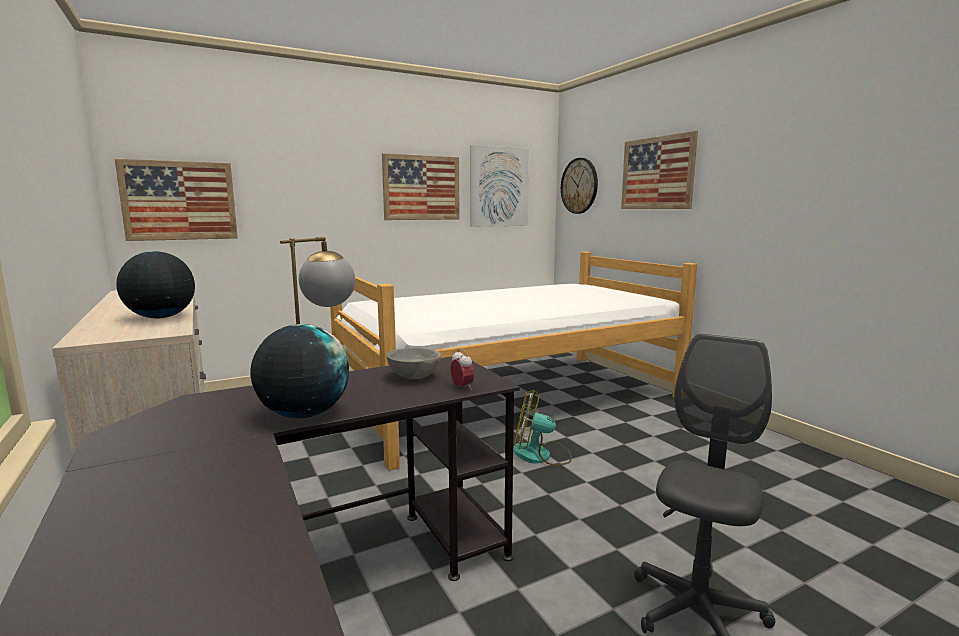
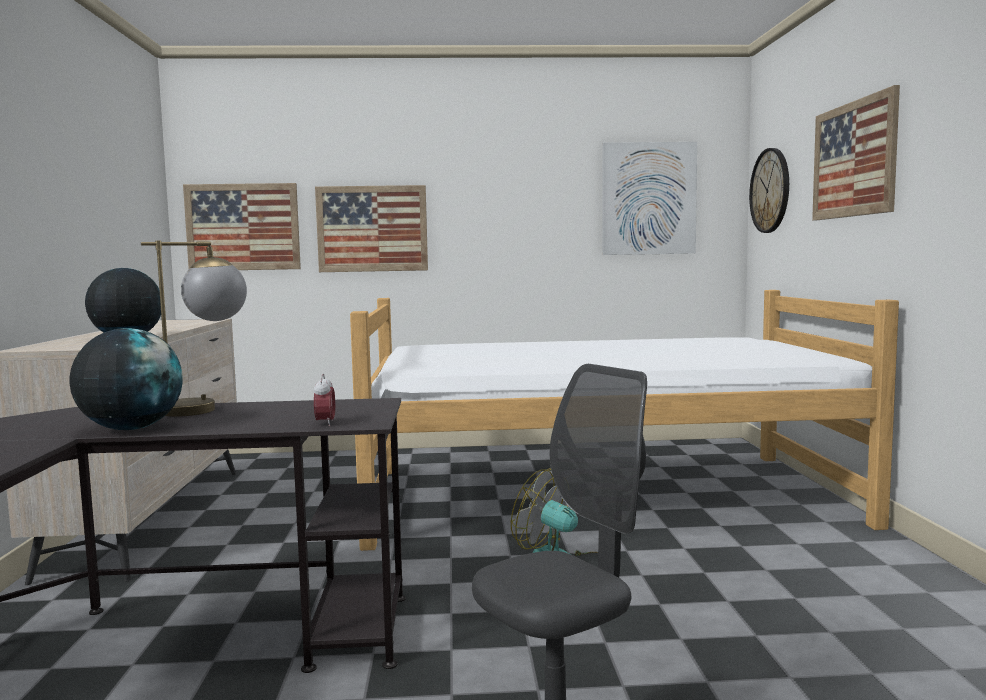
camera: 25 degrees right, 5 degrees down
picture [382,153,460,220] -> picture moved to [315,185,428,272]
grey bowl [387,348,441,379] -> none

